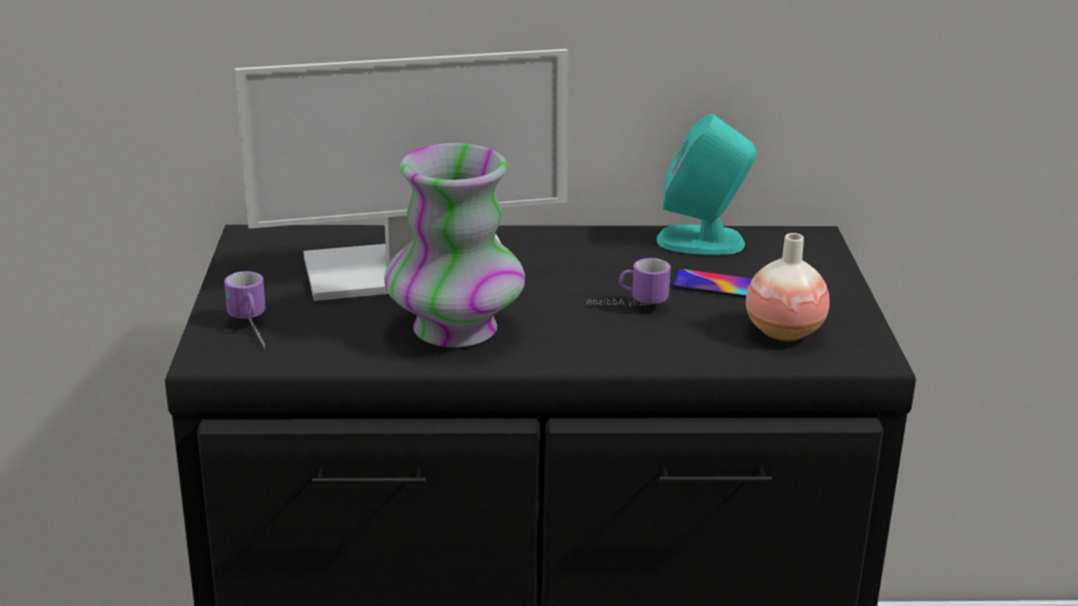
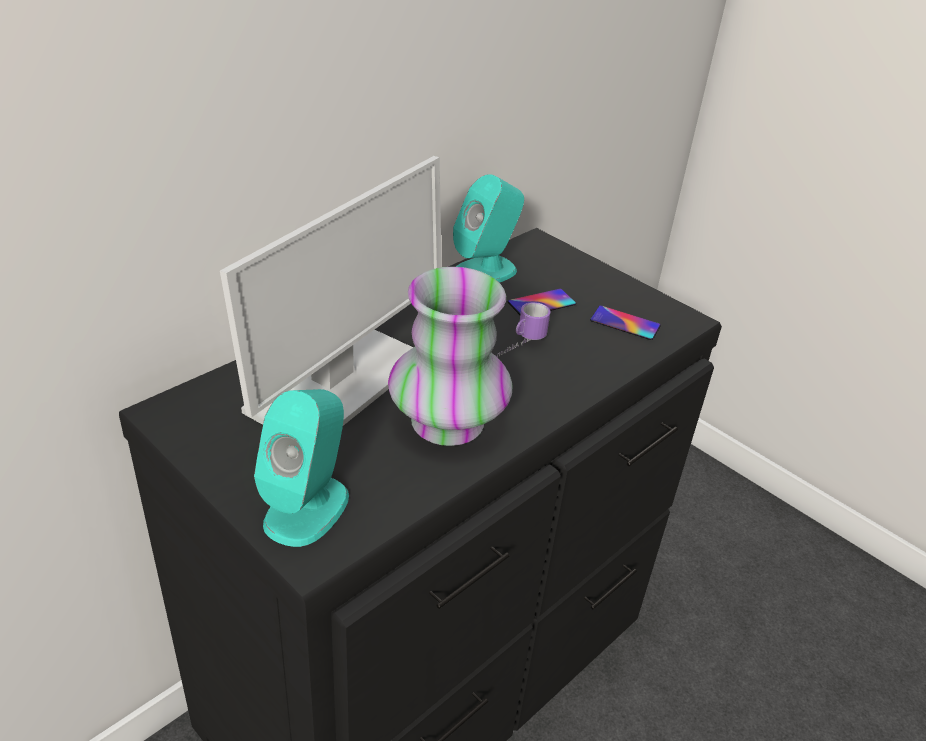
camera: 45 degrees left, 10 degrees up
mug [224,271,265,348] -> turquoise speaker [254,389,349,547]
vase [746,233,830,341] -> phone [590,305,661,340]

